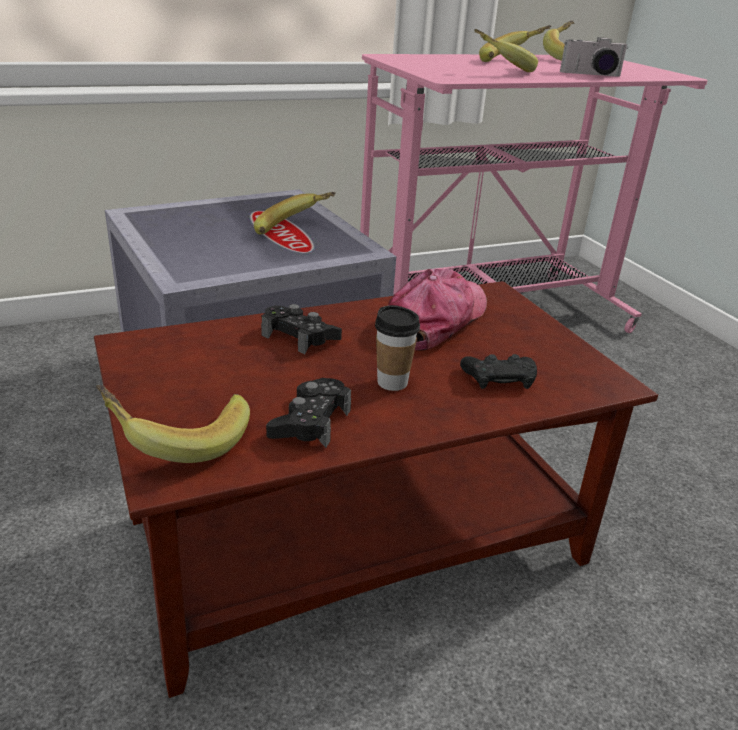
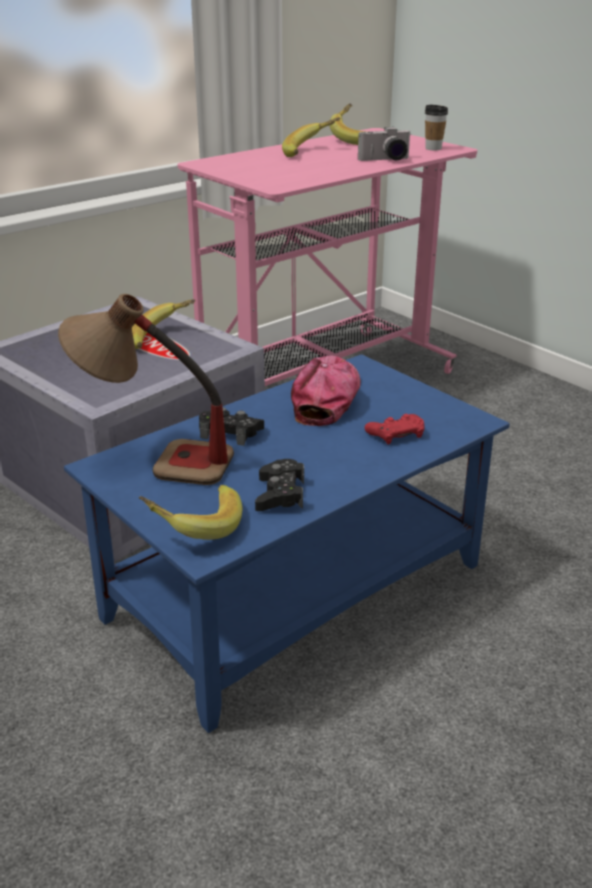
camera: 15 degrees left, 0 degrees up
brown coffee table [94,281,658,698] -> blue coffee table [64,354,510,733]
cup [375,305,420,391] -> cup moved to [425,105,448,150]
black game controller [460,354,537,389] -> red game controller [365,414,425,444]
banana [474,29,538,72] -> none
none -> table lamp [58,294,234,485]

